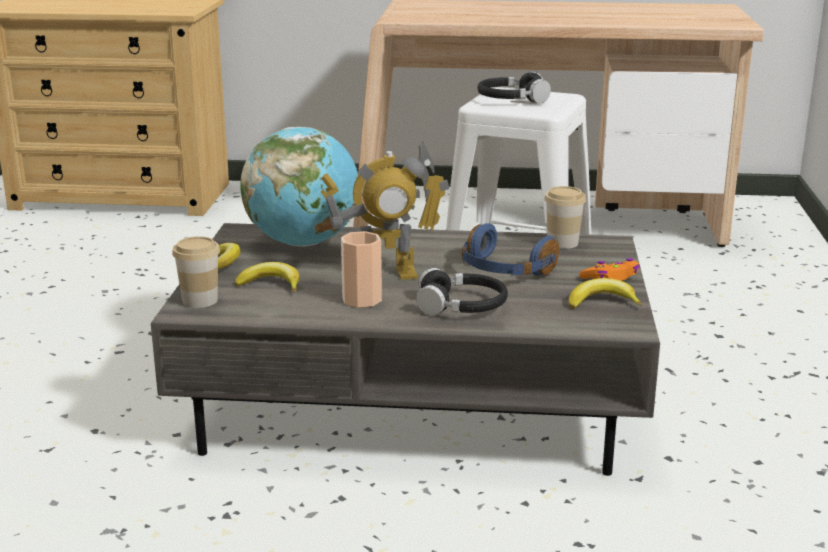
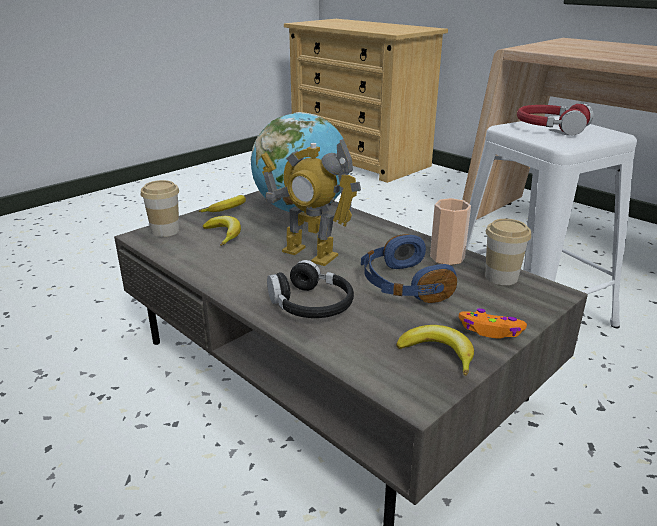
camera: 40 degrees right, 5 degrees up
cup [341,231,382,308] -> cup moved to [430,198,471,265]
black headphones [477,71,551,103] -> red headphones [517,103,594,135]

